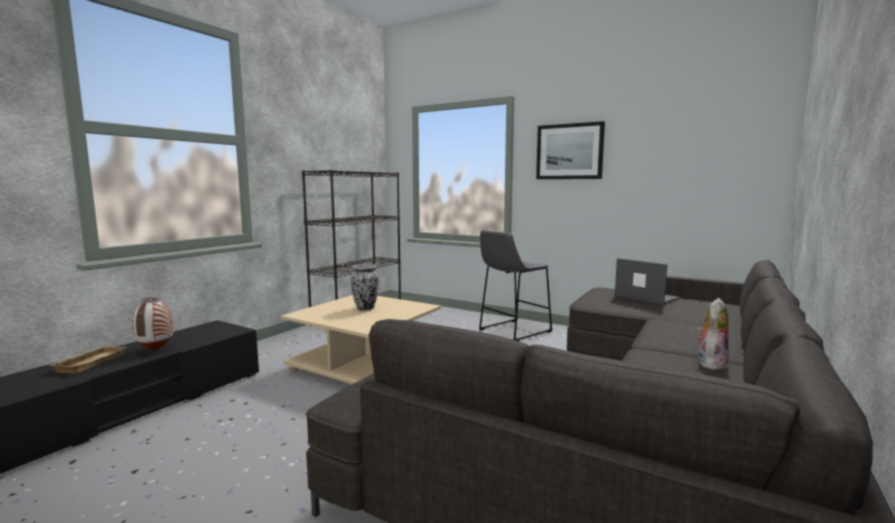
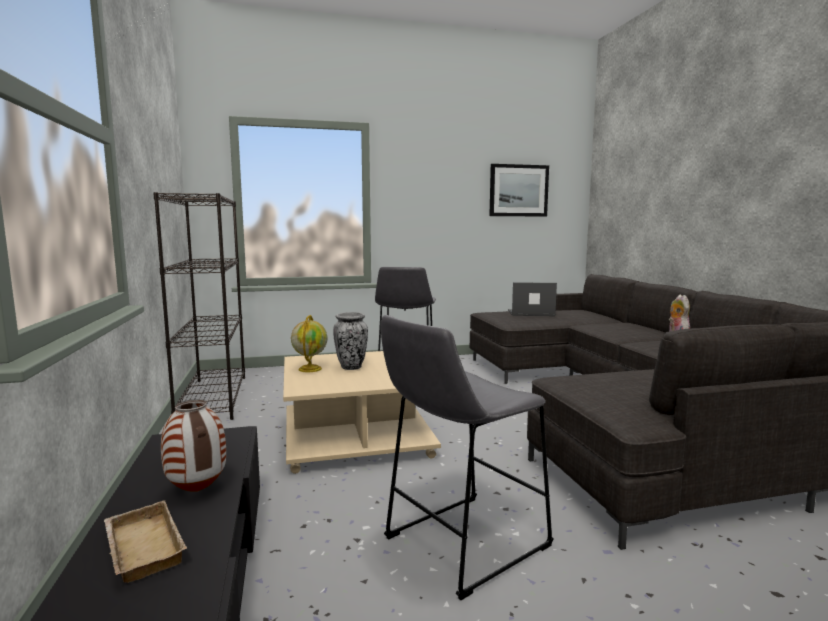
camera: 45 degrees left, 0 degrees up
picture [536,121,605,179] -> picture moved to [489,164,549,216]
none -> globe [291,315,327,372]
none -> grey stool [381,315,554,600]

